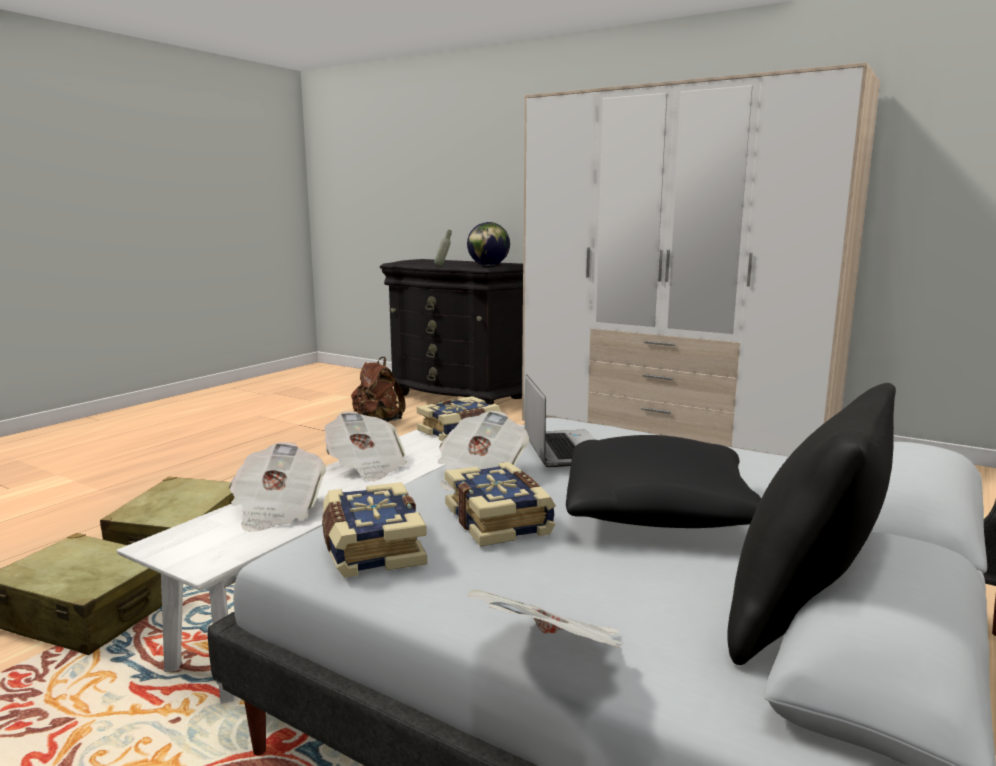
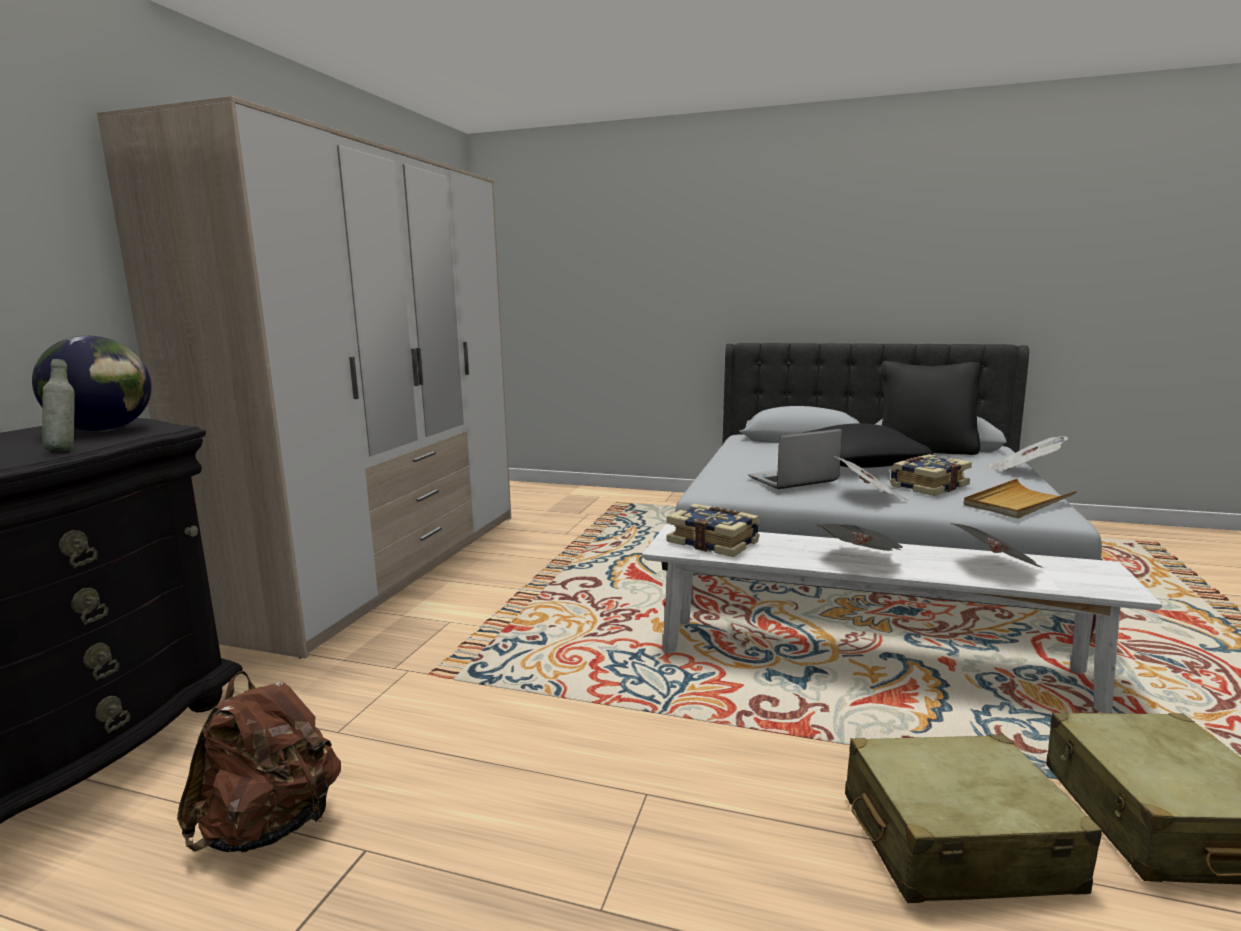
camera: 105 degrees left, 0 degrees up
book [322,482,427,578] -> beige tray [964,479,1077,519]

